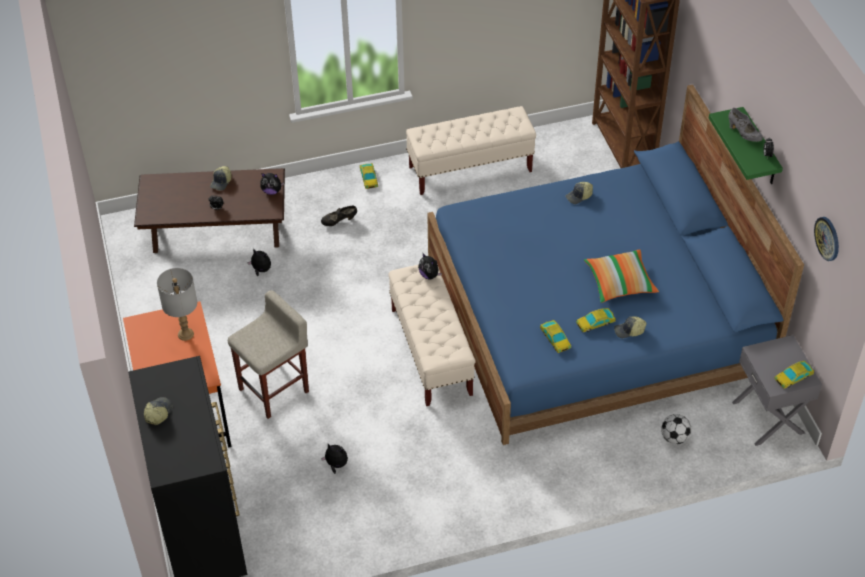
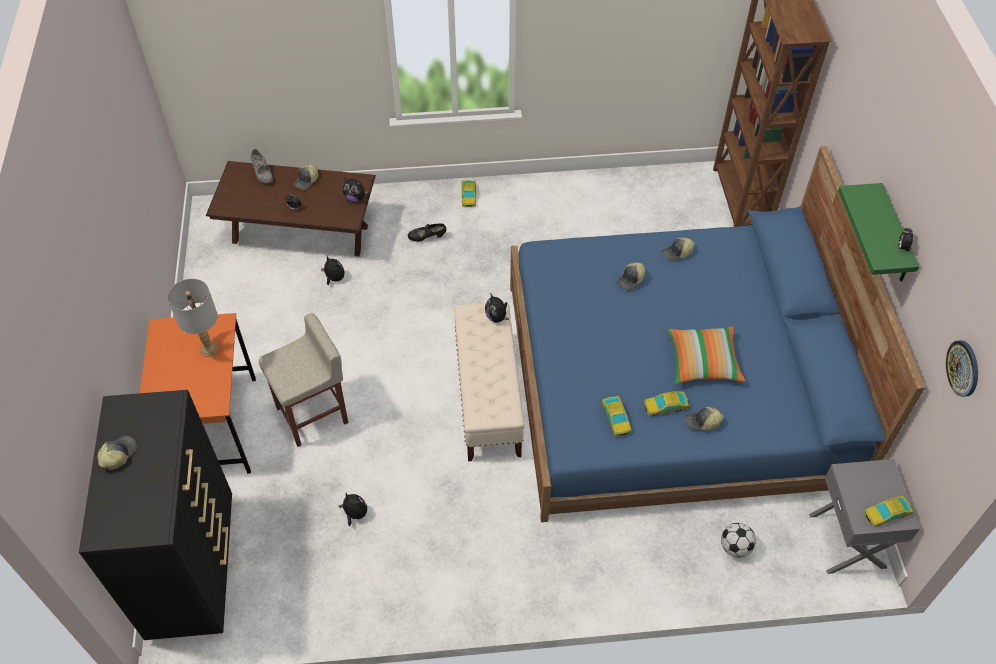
camera: 10 degrees right, 5 degrees up
beige bench [406,106,536,195] -> none
grey shoe [728,108,763,142] -> grey shoe moved to [251,149,273,183]
none -> cap [617,262,645,291]

